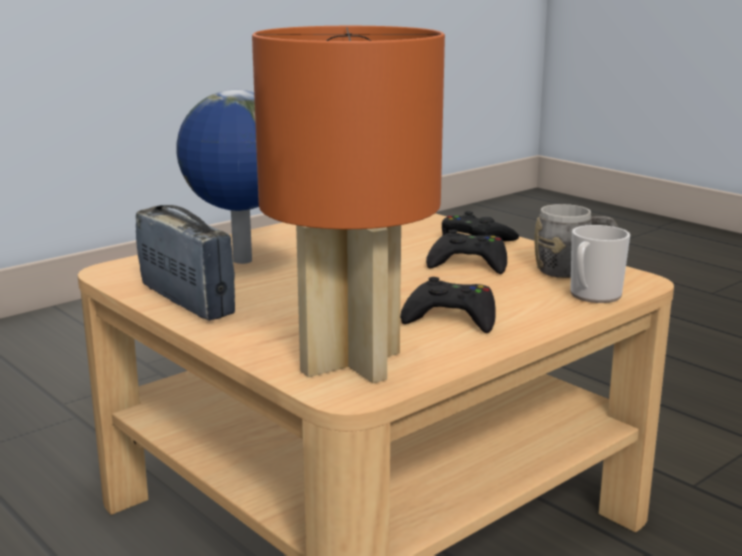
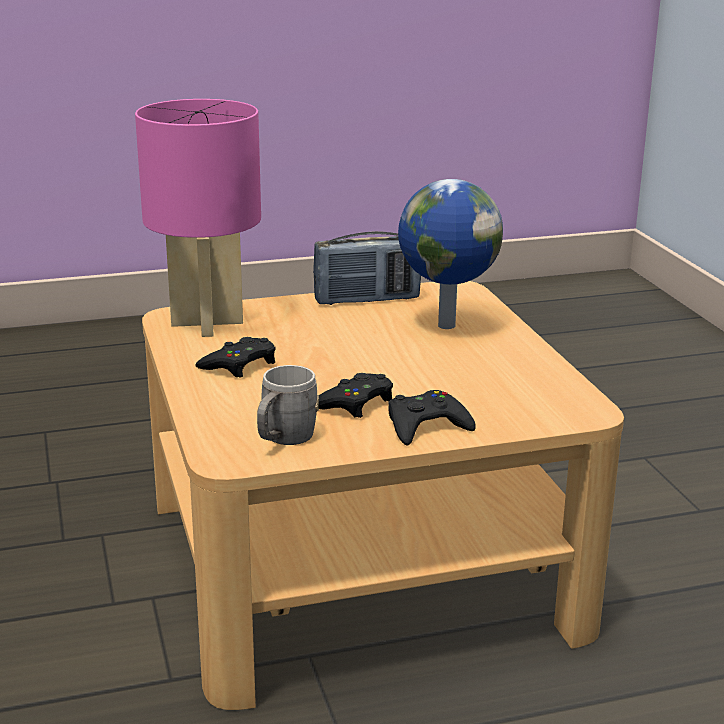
camera: 115 degrees right, 5 degrees up
orange table lamp [252,26,445,383] -> pink table lamp [135,99,261,337]
mug [570,225,630,303] -> none

